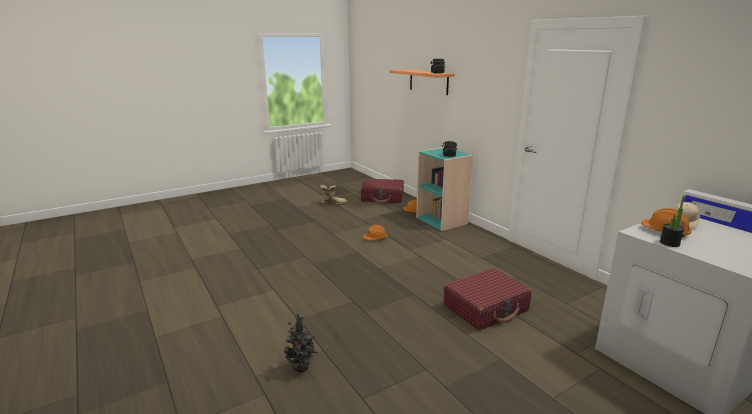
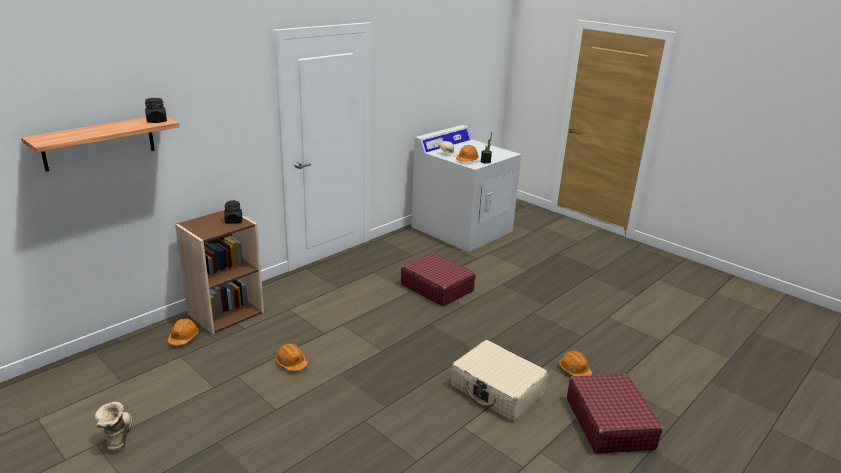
camera: 105 degrees left, 5 degrees up
potted plant [284,313,318,372] -> orange hard hat [559,351,592,376]
red suitcase [360,178,404,203] -> red suitcase moved to [567,374,663,454]
turquoise bookcase [416,147,473,231] -> brown bookcase [175,210,264,334]
none -> beige suitcase [451,340,549,422]

